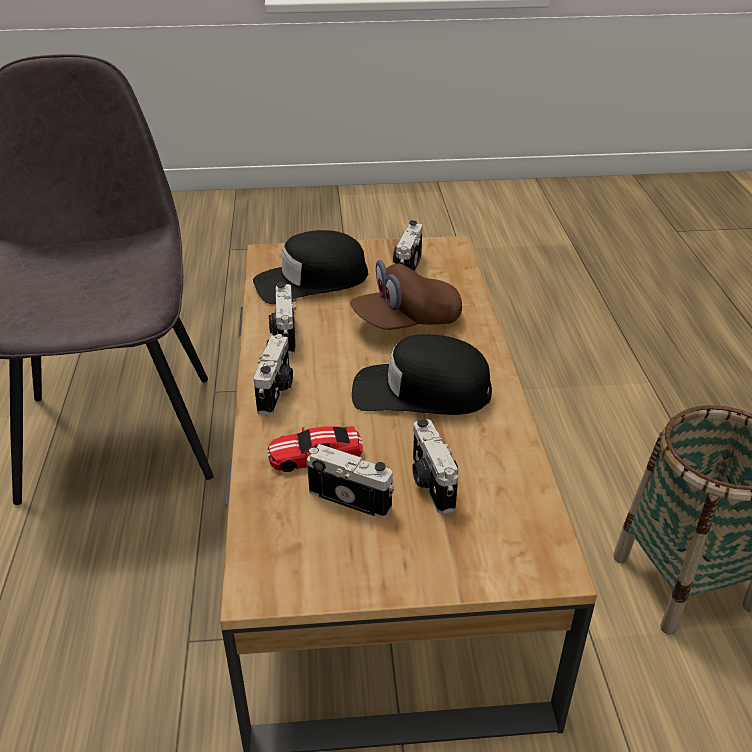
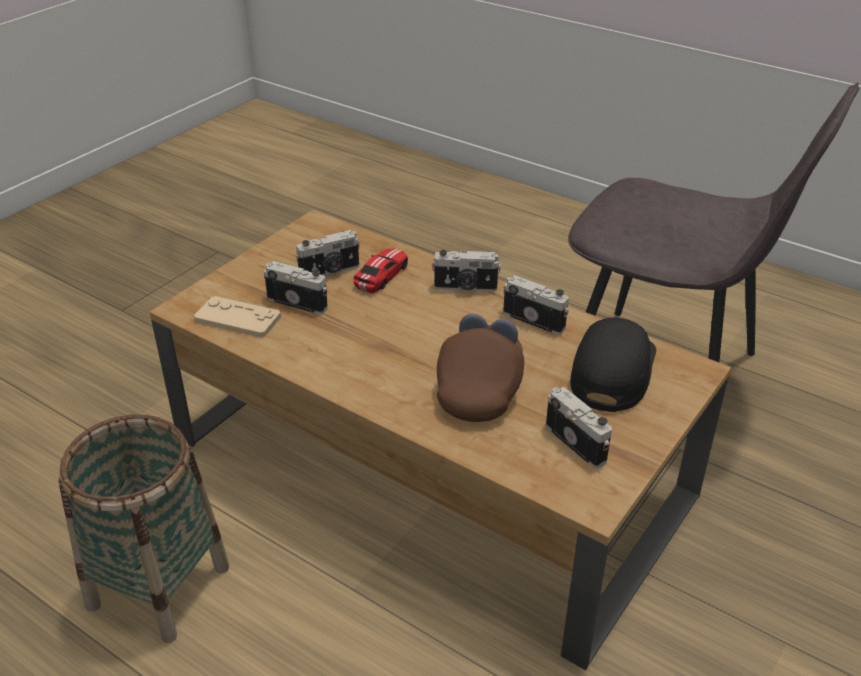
camera: 130 degrees right, 0 degrees up
camera [254,334,293,416] -> camera turned 45 degrees counterclockwise [432,250,501,292]
black cap [352,334,492,415] -> none
none -> beige game controller [194,296,281,337]

